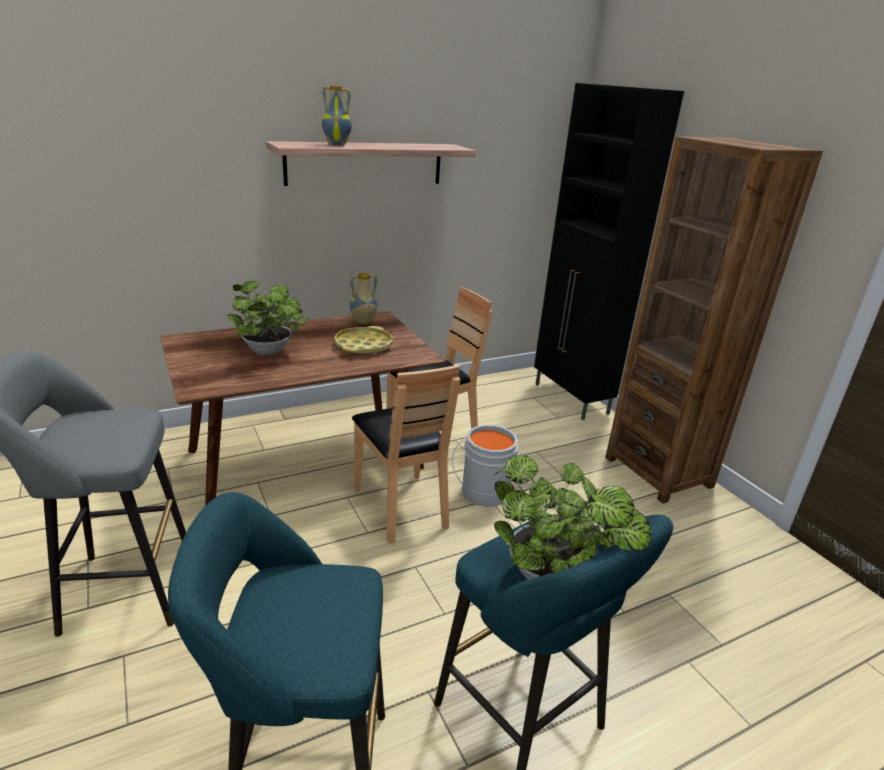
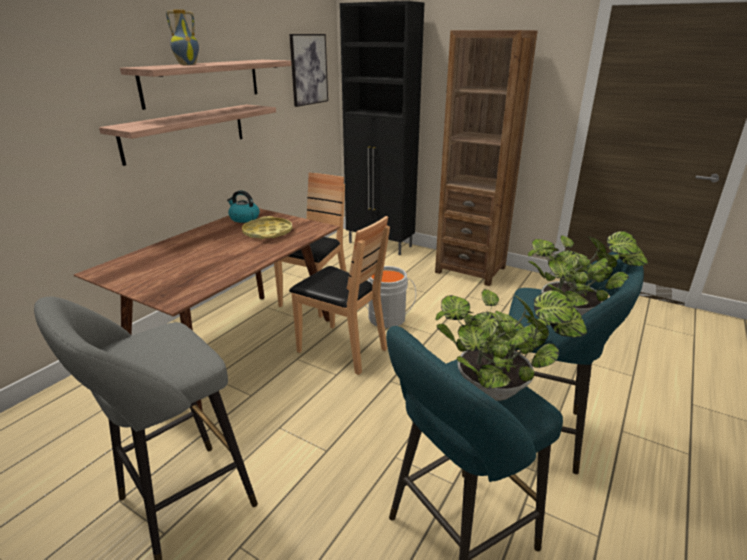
camera: 30 degrees left, 0 degrees up
potted plant [227,281,308,355] -> potted plant moved to [435,289,587,401]
vase [350,273,377,324] -> kettle [227,190,259,223]
none -> shelf [99,104,276,166]
none -> picture [289,34,328,107]

